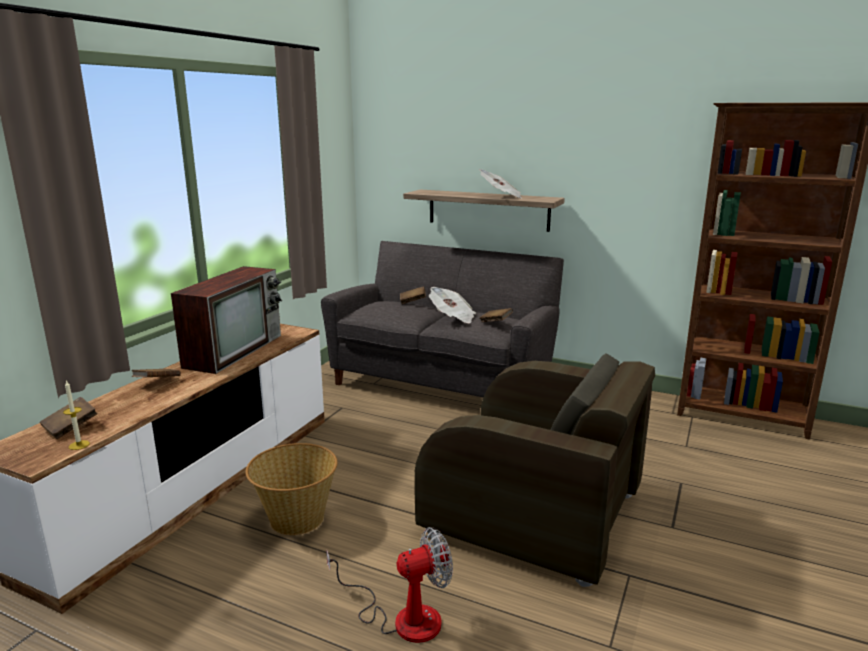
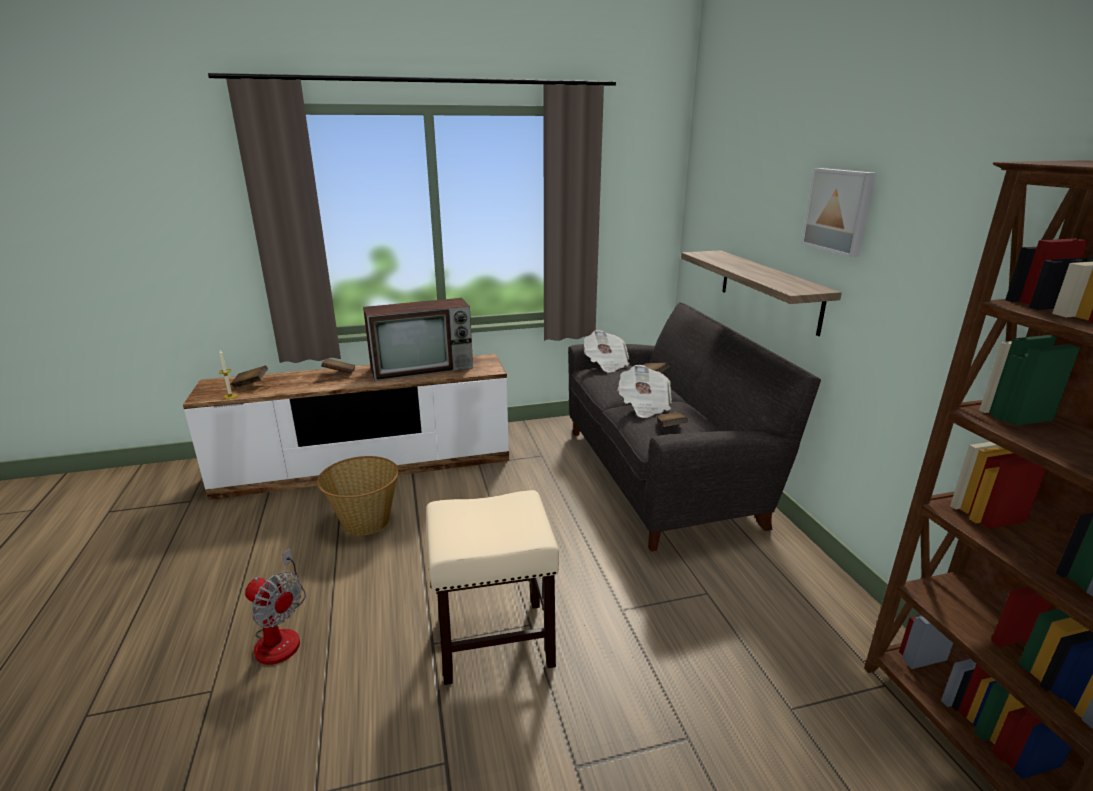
camera: 50 degrees right, 5 degrees up
brown armchair [415,354,655,587] -> beige stool [426,490,559,685]
newspaper [479,169,522,198] -> newspaper moved to [584,330,630,373]
none -> picture [801,168,877,257]

